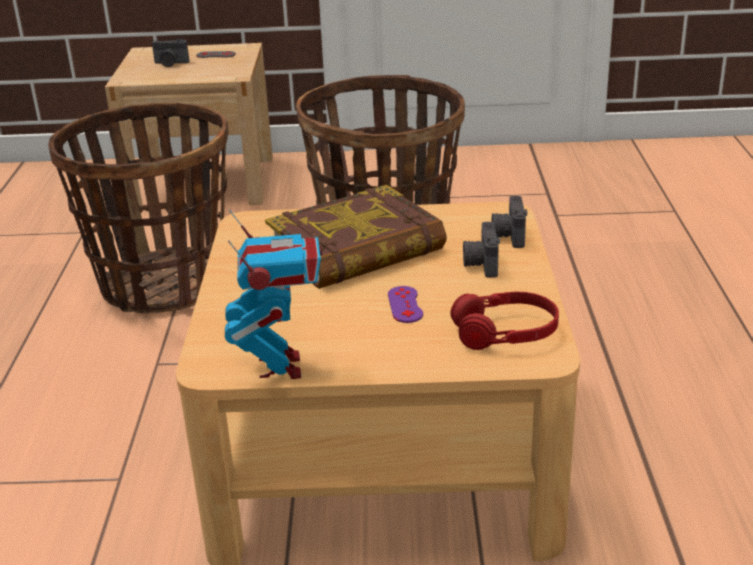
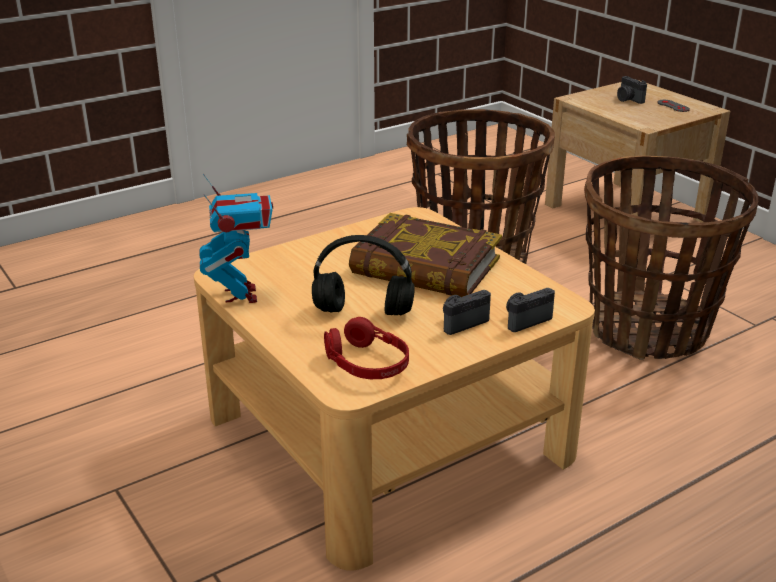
camera: 55 degrees right, 0 degrees up
toy robot [225,210,322,379] -> toy robot turned 60 degrees counterclockwise [199,174,273,303]
purple game controller [388,286,423,323] -> black headphones [312,235,415,315]

